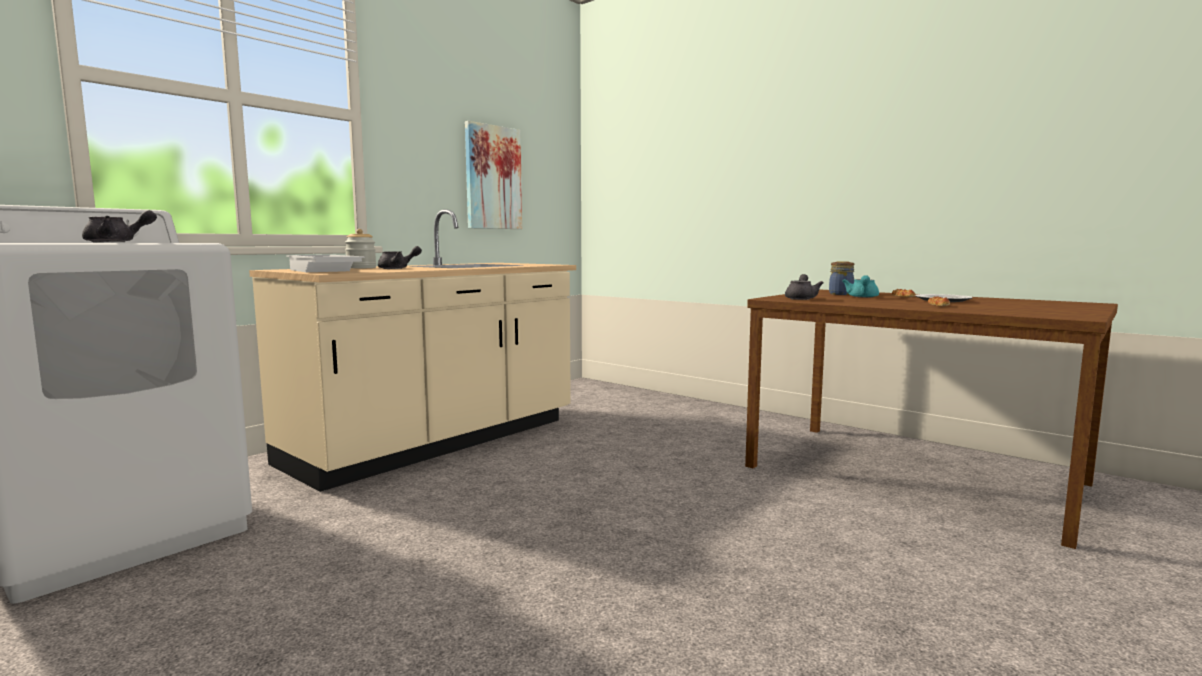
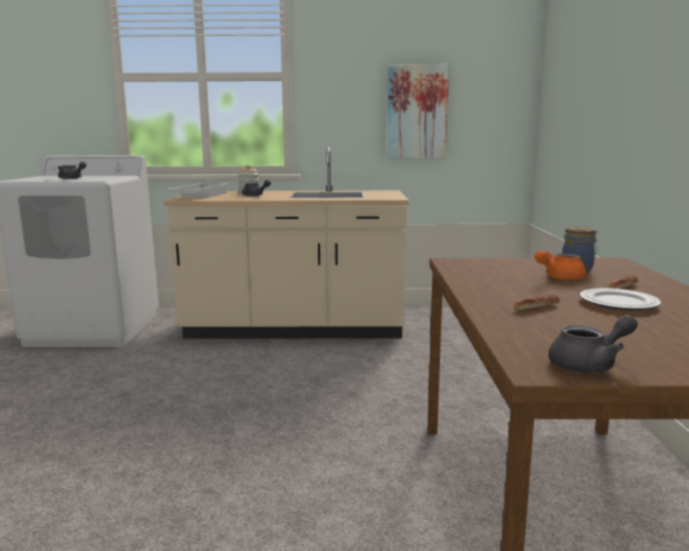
camera: 50 degrees right, 5 degrees up
grey teapot [785,274,823,300] -> grey teapot moved to [548,314,638,373]
turquoise teapot [843,275,879,298] -> orange teapot [535,251,587,280]

